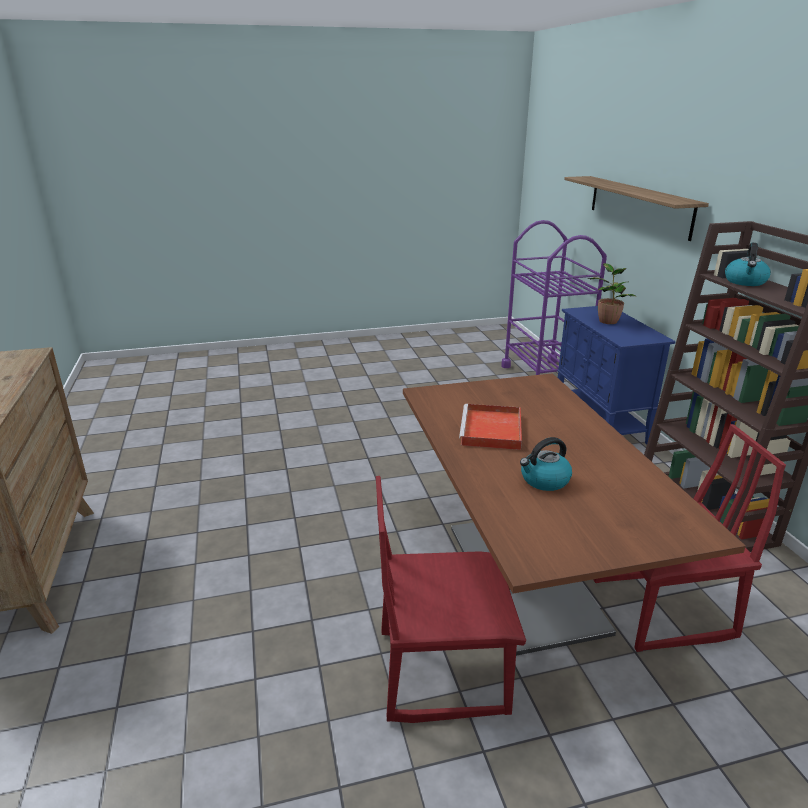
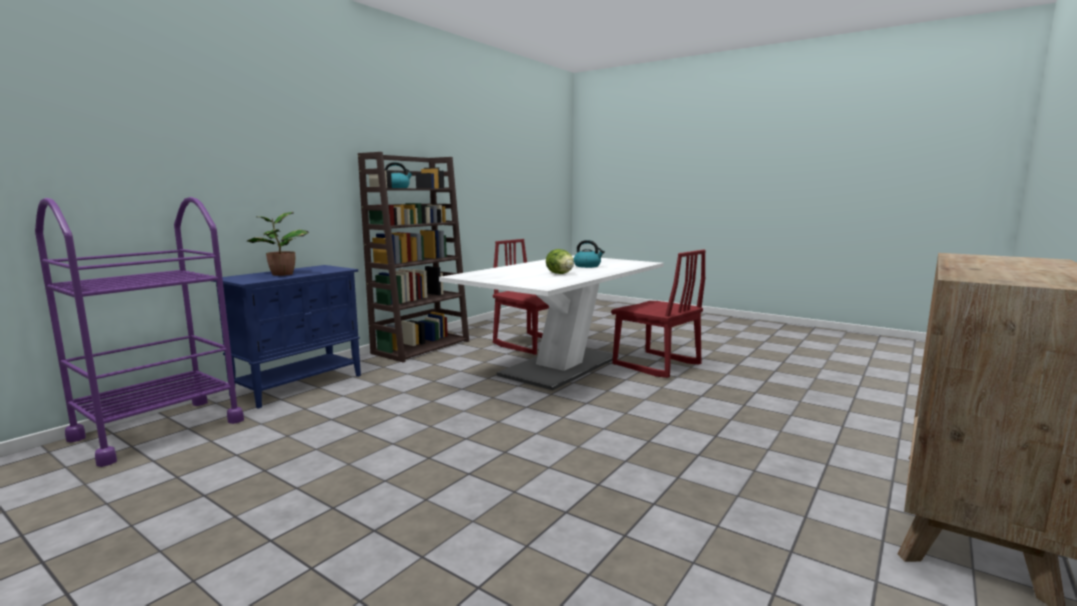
camera: 130 degrees left, 15 degrees down
brown dining table [403,373,746,656] -> white dining table [439,255,664,390]
red tray [459,404,522,450] -> lettuce [546,249,574,274]
shelf [564,176,709,241] -> none

